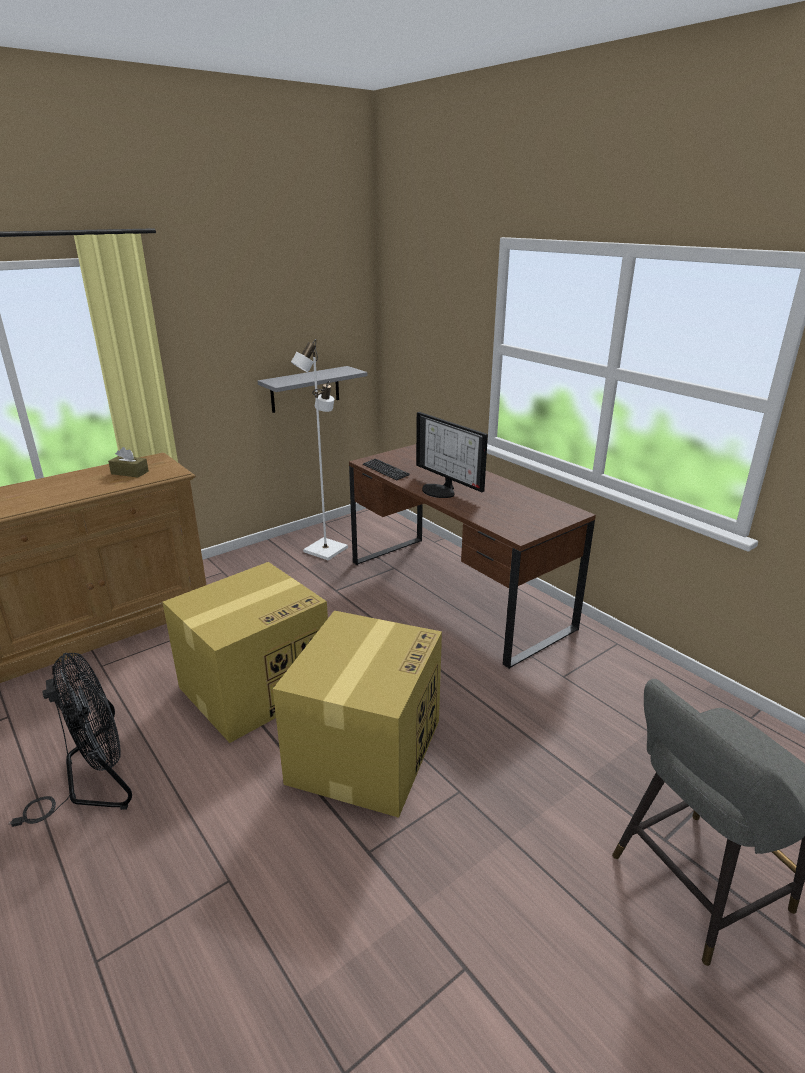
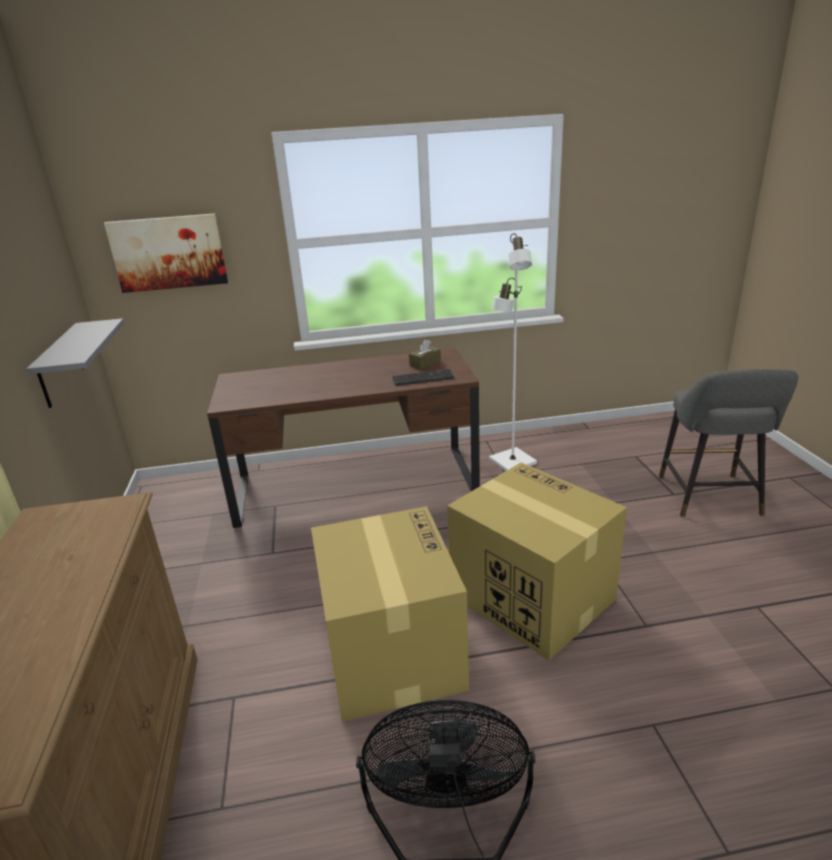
camera: 60 degrees left, 0 degrees up
brown tissue box [108,447,149,478] -> brown tissue box moved to [409,339,441,369]
white floor lamp [291,339,348,560] -> white floor lamp moved to [489,233,537,471]
keyboard [363,458,410,480] -> keyboard moved to [392,369,454,386]
monitor [416,412,488,498] -> none
none -> picture [104,213,228,293]

